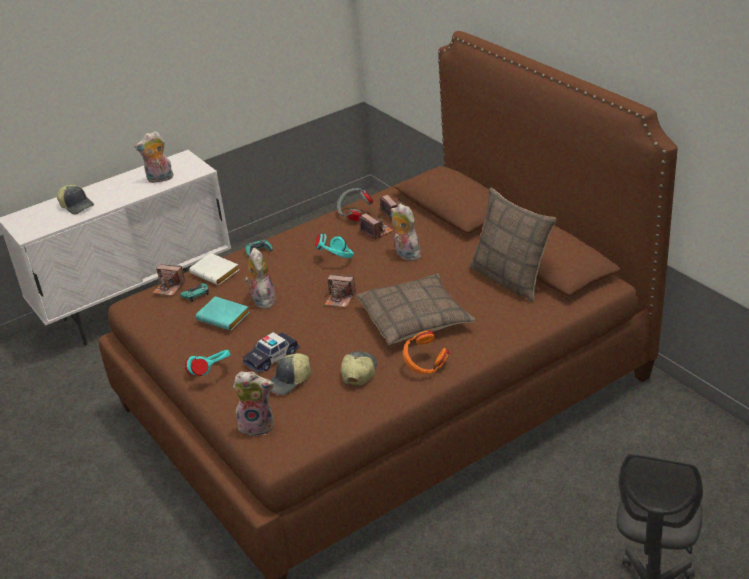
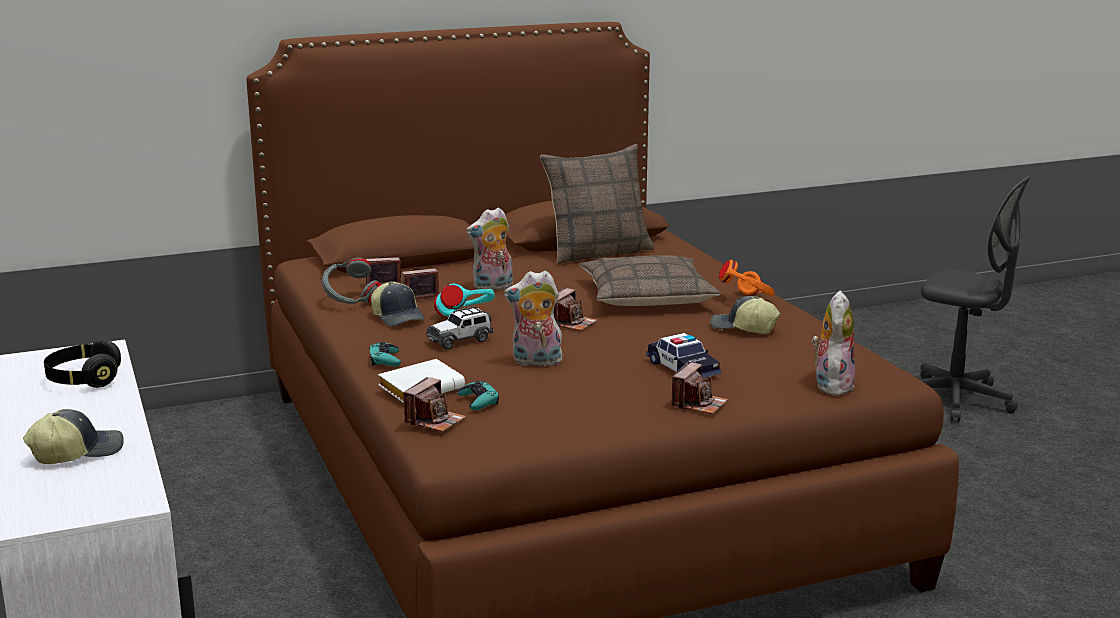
camera: 80 degrees left, 15 degrees down
plush toy [135,131,174,183] -> black headphones [44,339,121,388]
turquoise headphones [185,350,231,376] -> camera [671,362,728,414]
turquoise book [196,296,250,331] -> none
cap [270,353,311,395] -> cap moved to [371,282,425,327]
none -> toy car [426,306,494,350]

